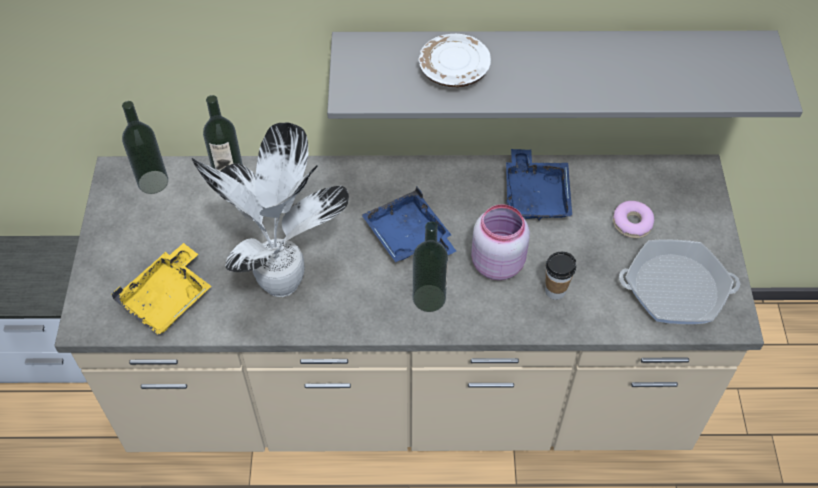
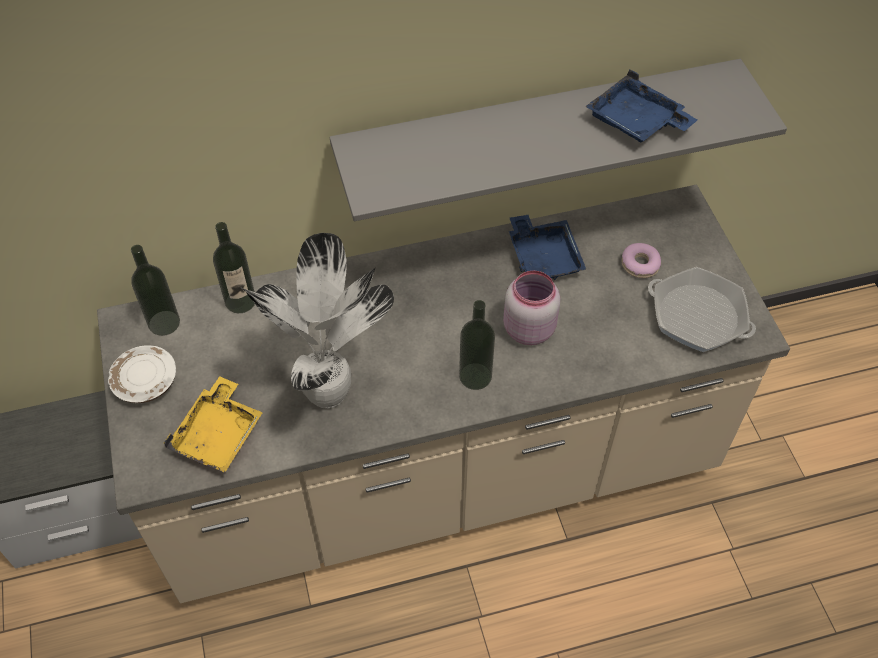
camera: 15 degrees left, 0 degrees up
blue tray [362,187,456,262] -> blue tray moved to [585,69,697,143]
white plate [418,33,491,88] -> white plate moved to [108,345,176,403]
cup [545,252,576,300] -> none
frying pan [619,239,740,324] -> frying pan turned 45 degrees clockwise [648,267,756,352]

